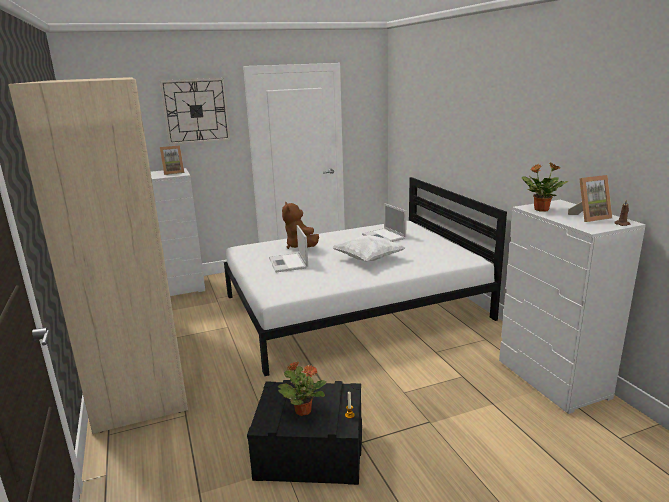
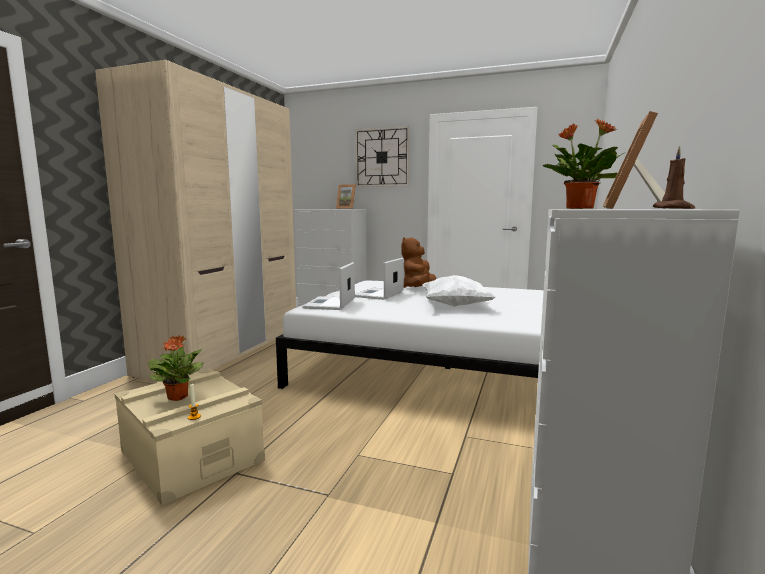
camera: 40 degrees right, 10 degrees down
black storage box [247,380,362,485] -> beige storage box [114,369,265,506]
laptop [362,203,407,242] -> laptop moved to [302,262,355,310]
picture frame [568,175,612,222] -> picture frame turned 90 degrees clockwise [602,111,672,209]

